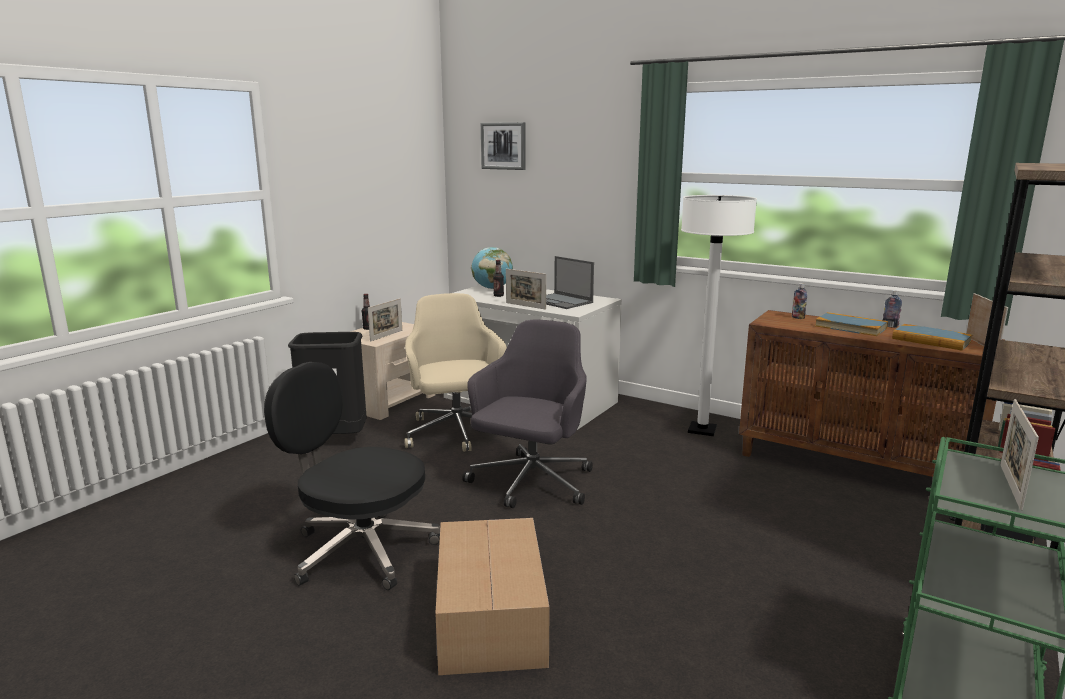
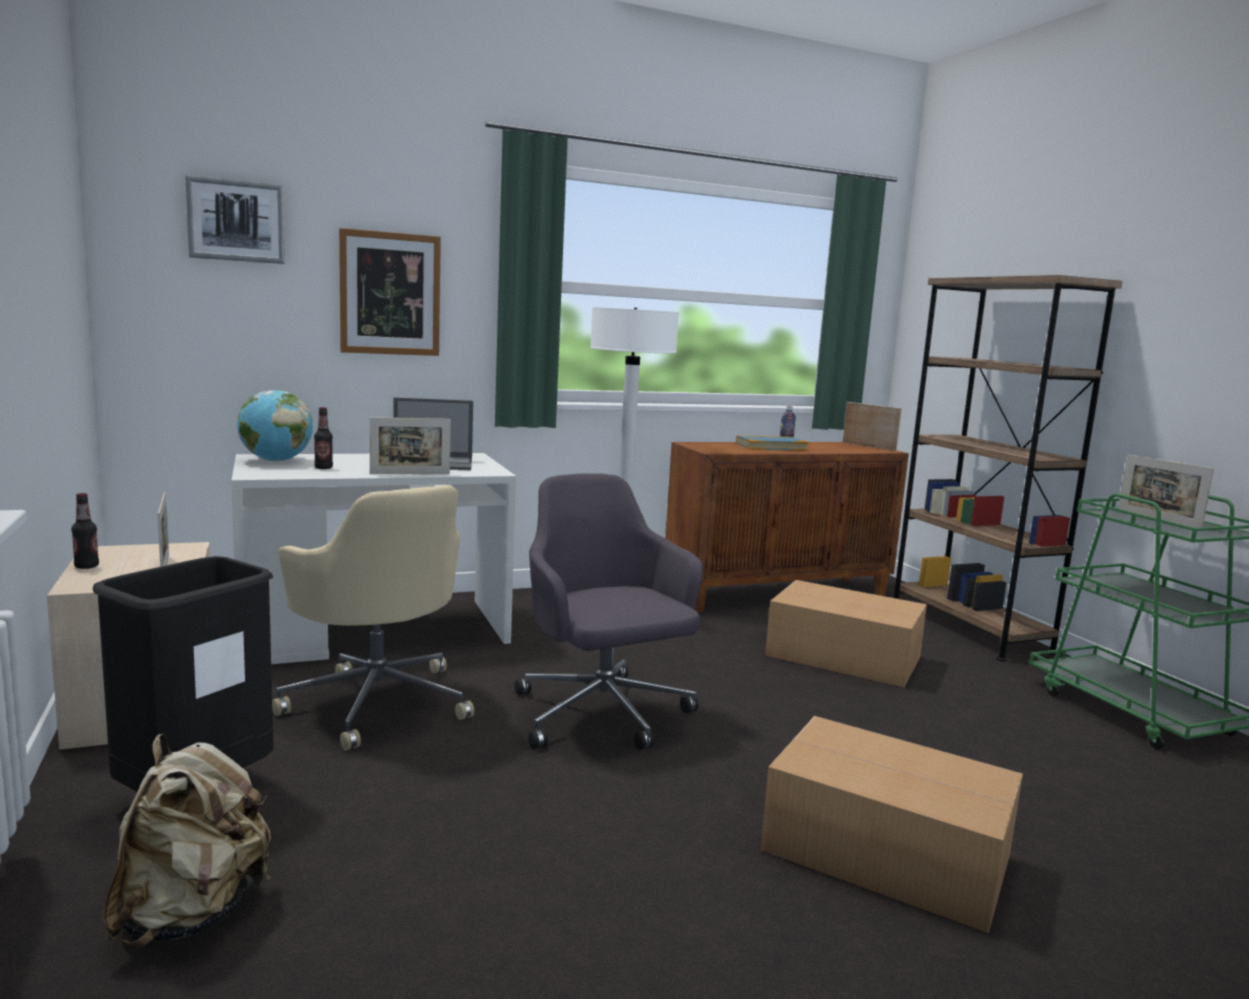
camera: 55 degrees left, 5 degrees down
black office chair [264,362,440,590] -> none
beige office chair [404,293,507,452] -> beige office chair turned 150 degrees counterclockwise [272,485,474,751]
bottle [792,283,807,319] -> none
book [892,324,972,351] -> none
none -> beige backpack [102,734,271,948]
none -> picture [339,228,441,356]
none -> cardboard box [765,580,927,687]

